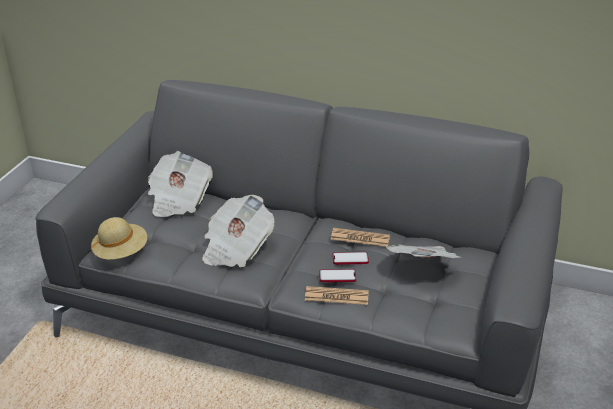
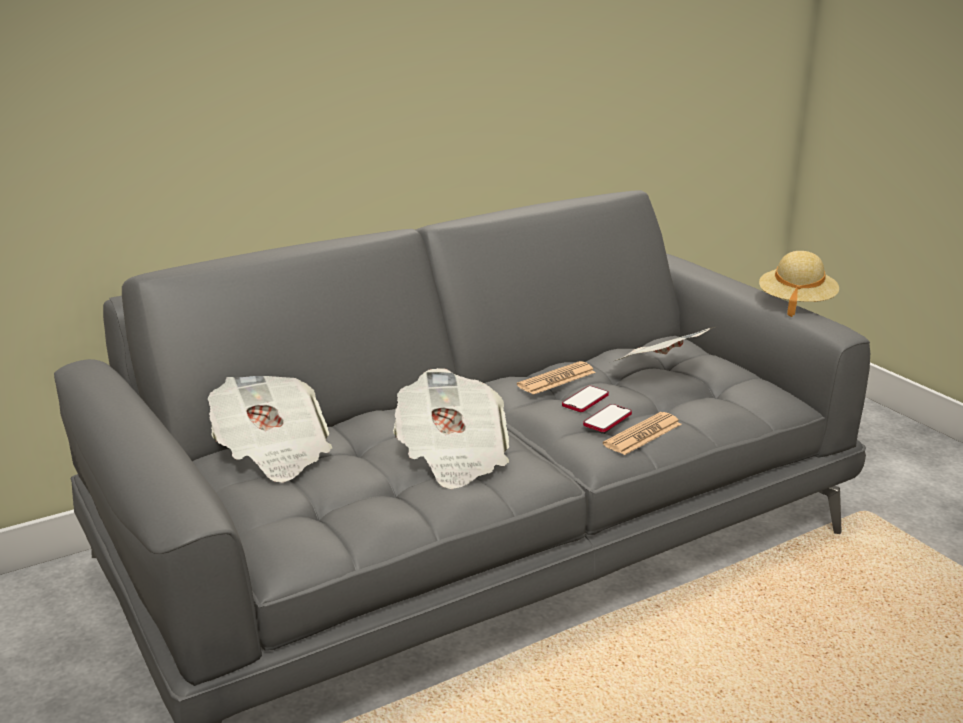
camera: 50 degrees left, 10 degrees down
beige hat [91,217,147,260] -> beige hat moved to [759,251,839,317]

